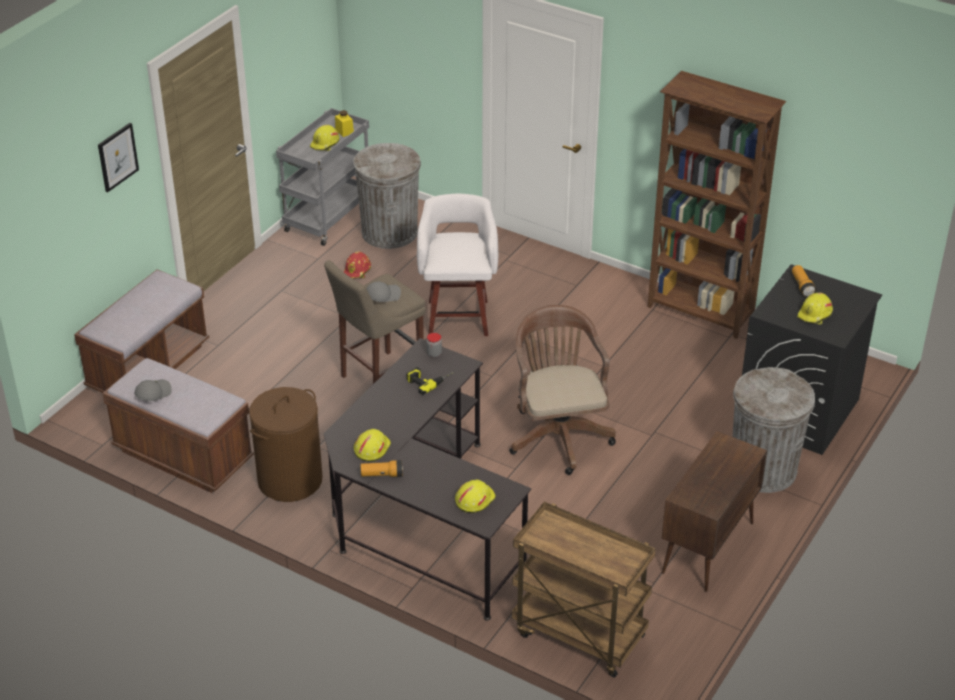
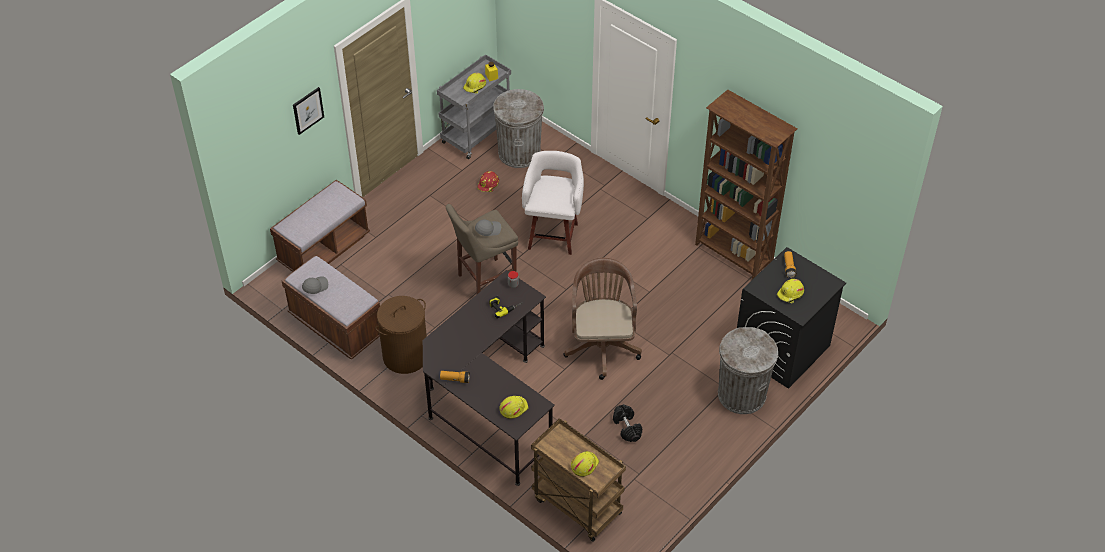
camera: 10 degrees right, 10 degrees up
yellow hard hat [354,429,391,462] -> yellow hard hat moved to [571,451,599,477]
brown cabinet [662,431,767,592] -> none
none -> black dumbbell [613,404,642,442]

